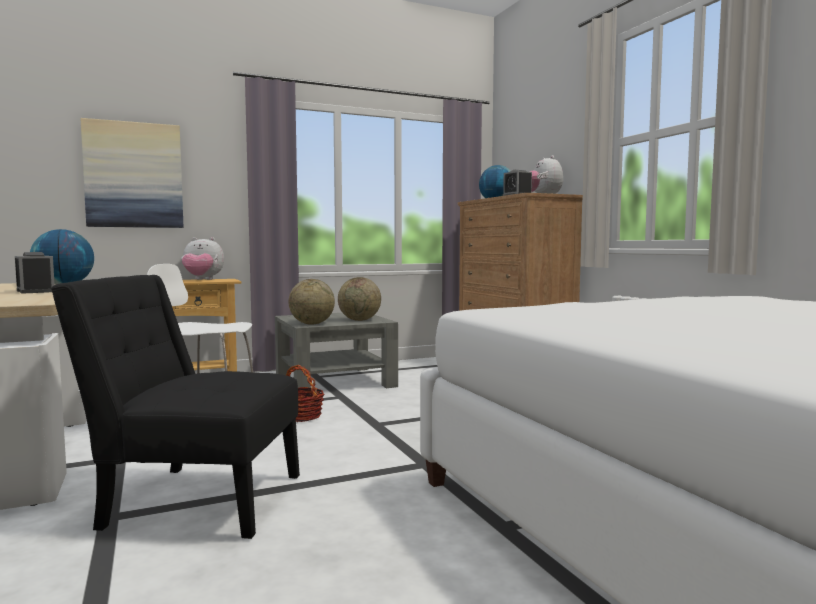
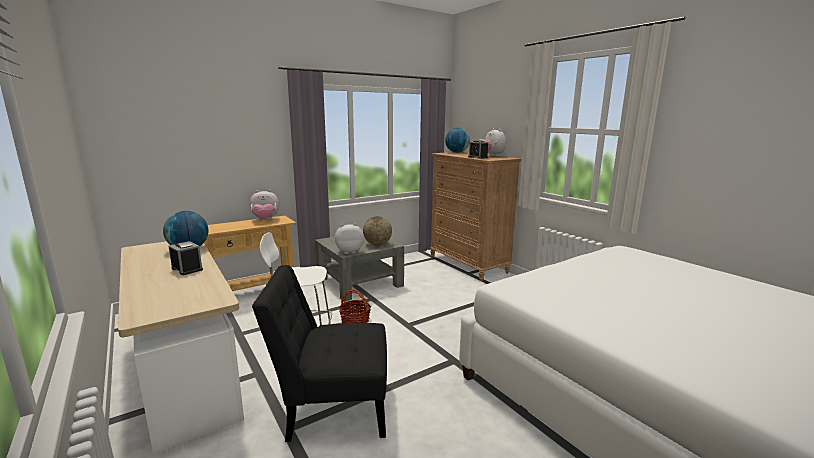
camera: 10 degrees left, 10 degrees up
picture [81,118,183,228] -> none
globe [289,279,335,325] -> plush toy [335,223,364,254]

